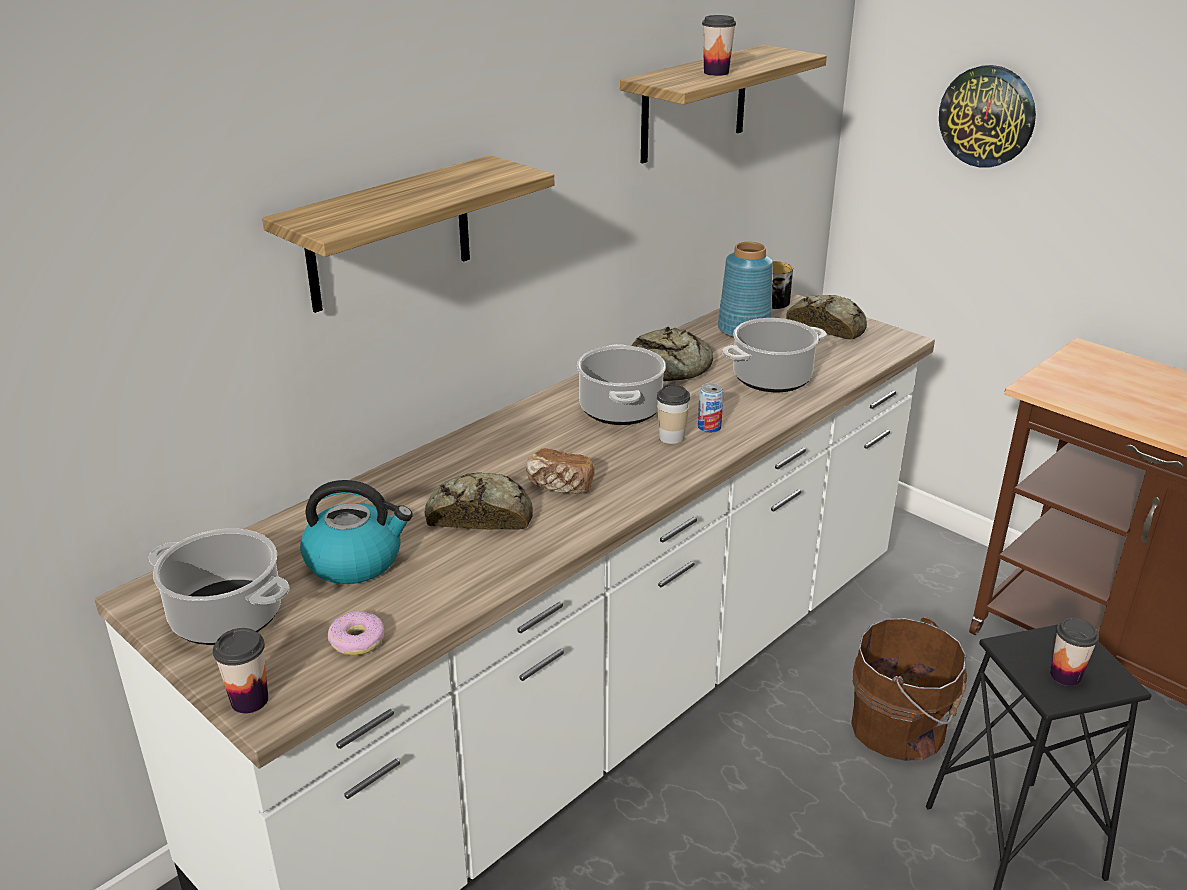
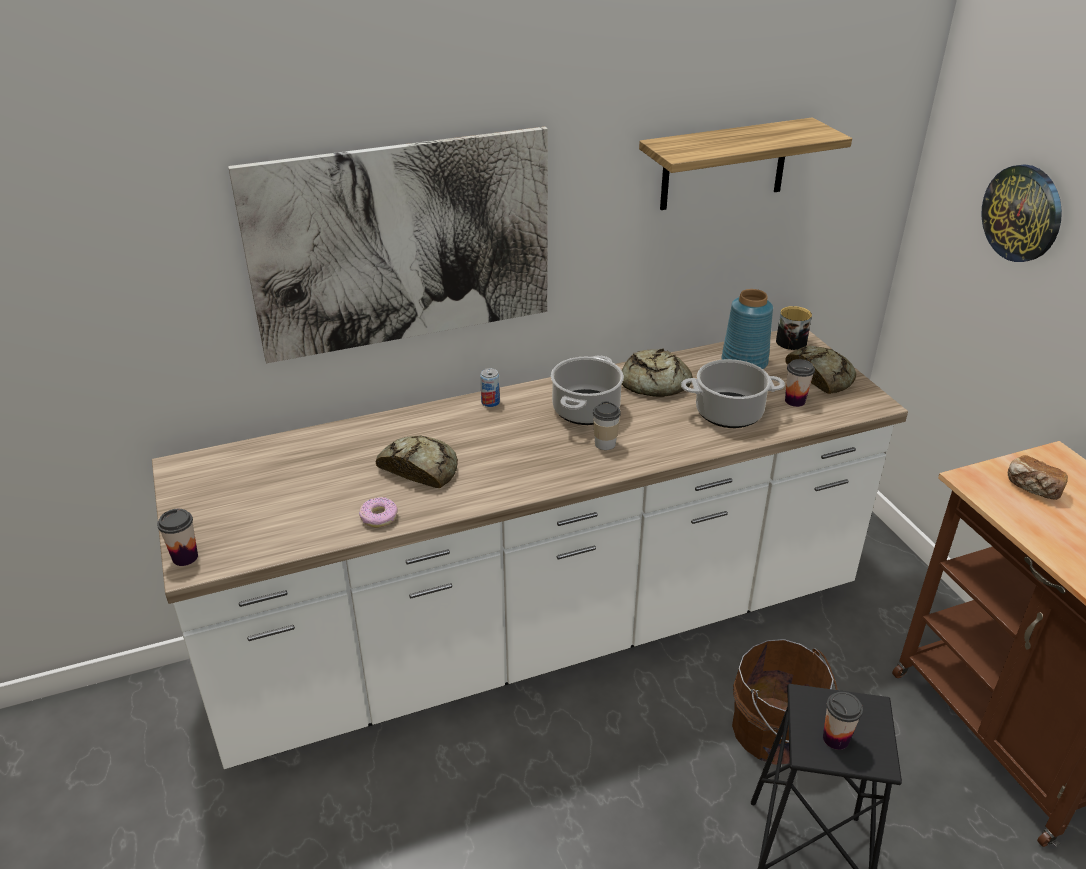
camera: 25 degrees right, 5 degrees up
cooking pot [149,529,290,645] -> none
shelf [262,155,554,313] -> picture [228,127,548,363]
kettle [300,480,413,584] -> none
donut [328,611,384,655] -> donut moved to [359,497,398,527]
bread [526,448,595,494] -> bread moved to [1008,455,1068,500]
can [698,383,724,433] -> can moved to [480,368,500,407]
cup [702,15,736,76] -> cup moved to [785,359,815,407]

